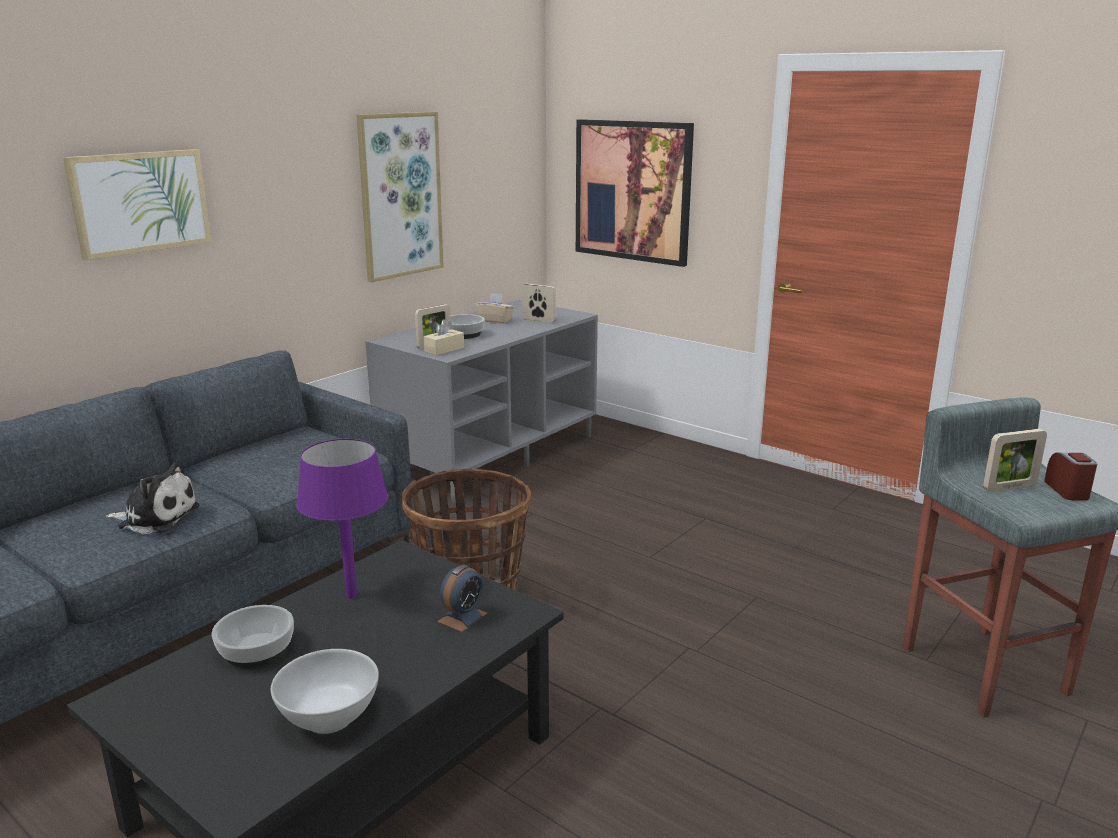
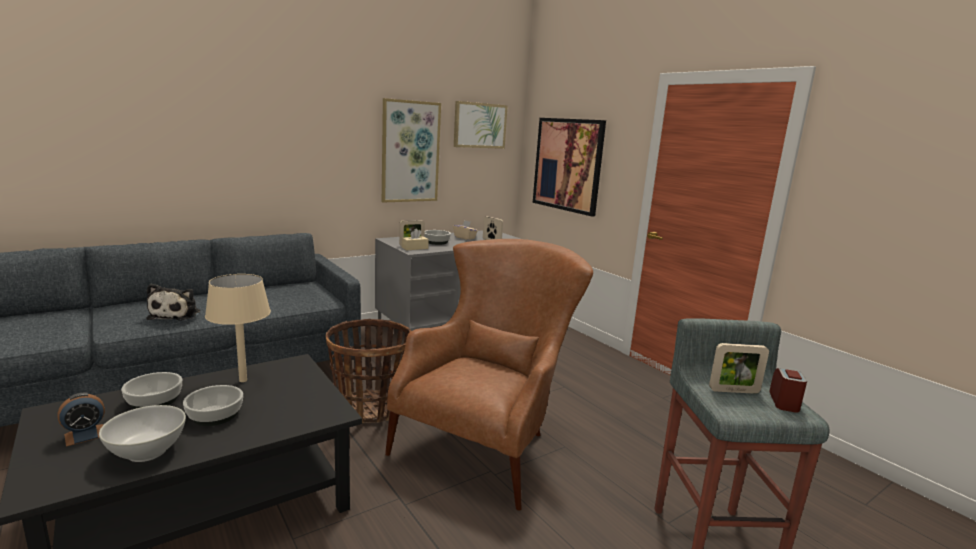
camera: 15 degrees right, 5 degrees down
picture [63,149,212,260] -> picture moved to [454,101,508,149]
plush toy [106,462,199,534] -> plush toy turned 60 degrees clockwise [147,284,200,321]
purple table lamp [297,439,388,599] -> beige table lamp [205,274,271,382]
alarm clock [437,565,487,632] -> alarm clock moved to [58,393,105,447]
none -> bowl [183,385,243,426]
none -> brown armchair [385,239,593,510]

